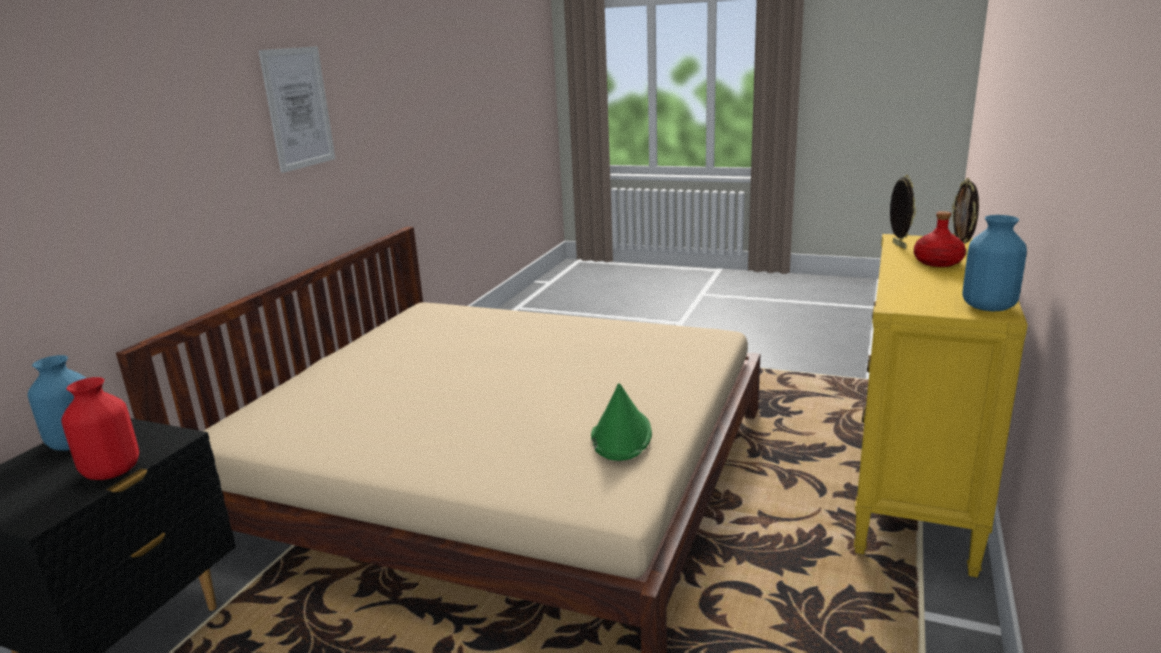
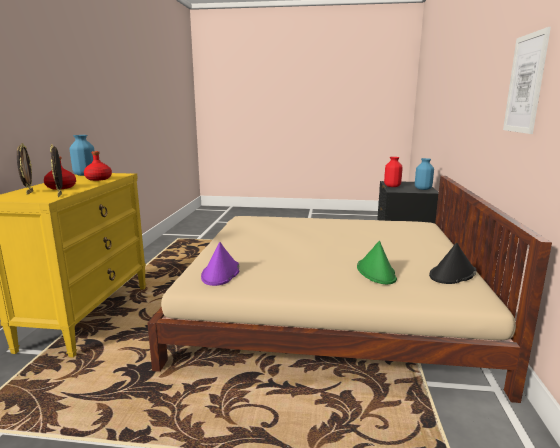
camera: 165 degrees right, 5 degrees down
green hat [591,383,652,461] -> green hat moved to [357,241,397,284]
none -> red bottle [84,151,112,181]
none -> purple hat [201,242,239,286]
none -> black hat [429,243,477,284]

